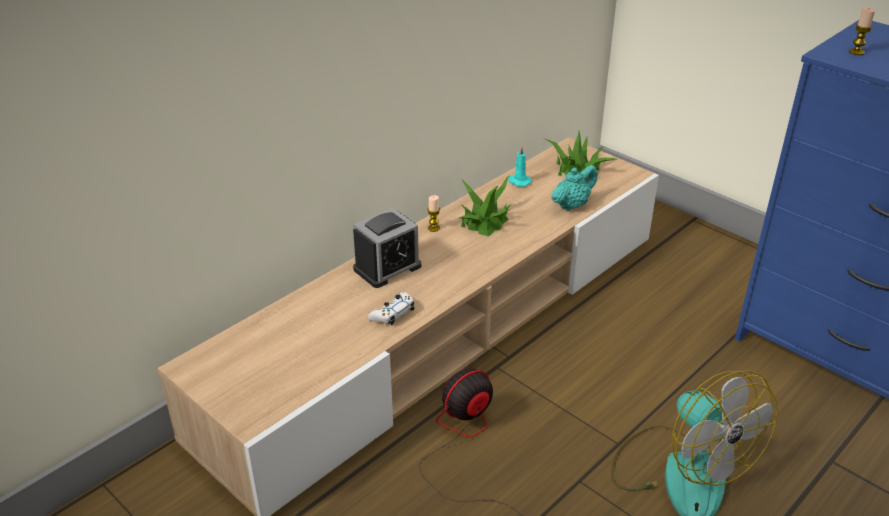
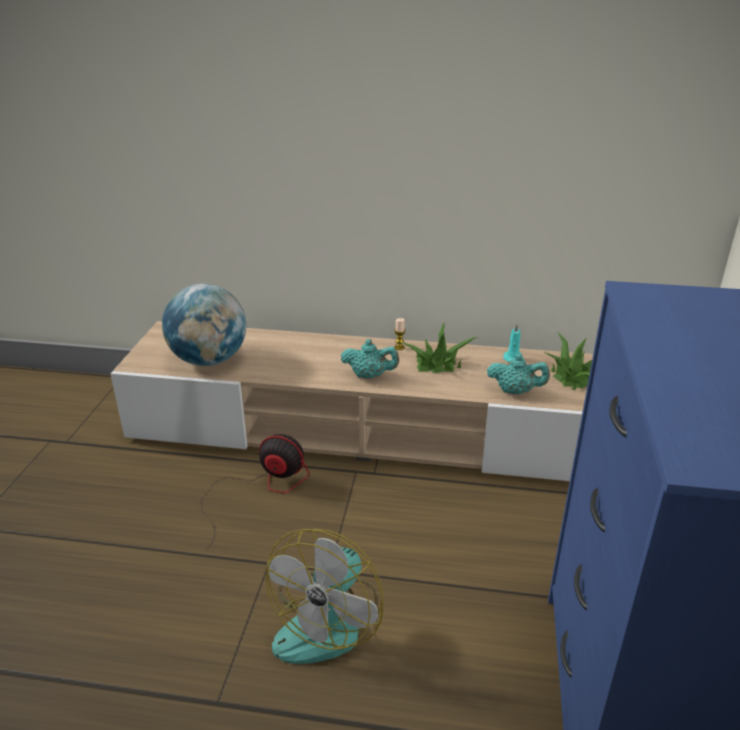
camera: 55 degrees right, 5 degrees down
alarm clock [353,208,421,288] -> none
white game controller [368,292,414,325] -> none
candle [849,7,875,55] -> none
none -> globe [162,284,246,366]
none -> turquoise teapot [341,339,399,379]

